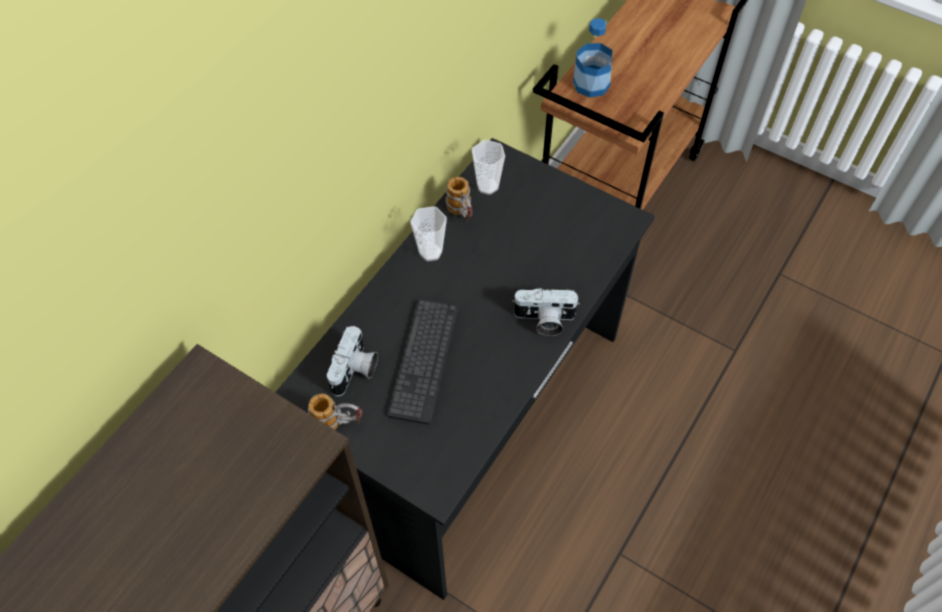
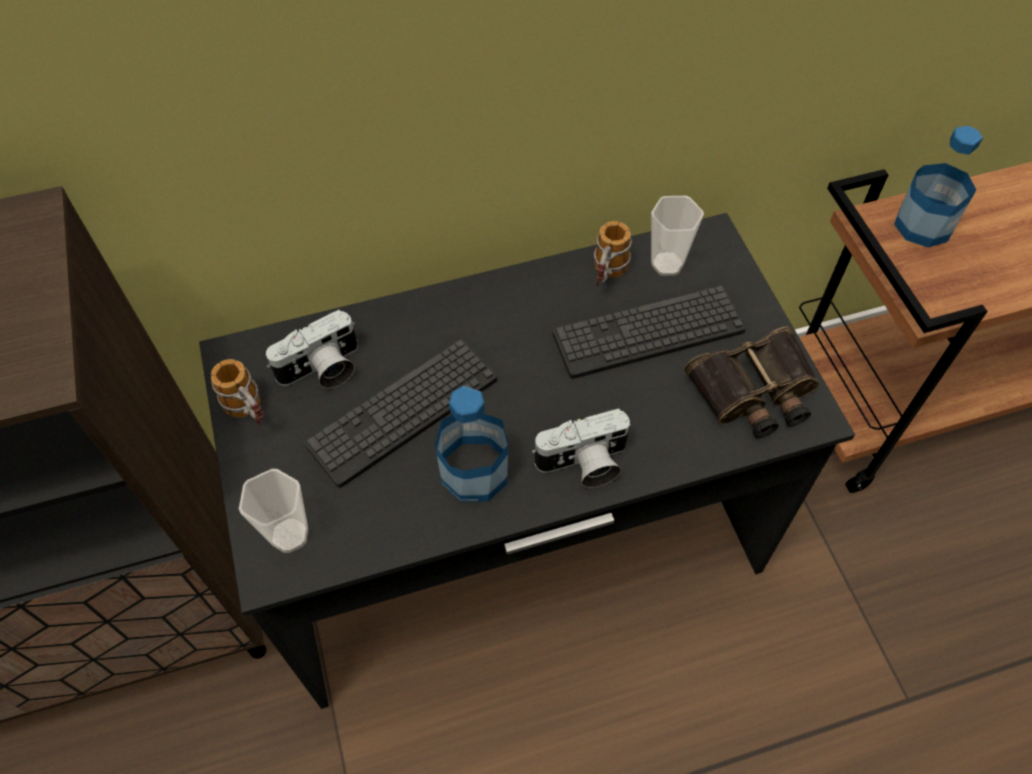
camera: 40 degrees right, 0 degrees up
cup [410,206,447,261] -> cup moved to [239,469,308,553]
camera [512,288,580,336] -> camera turned 60 degrees counterclockwise [532,409,631,488]
none -> bottle [435,386,508,502]
none -> keyboard [553,285,746,379]
none -> binoculars [684,327,819,438]

